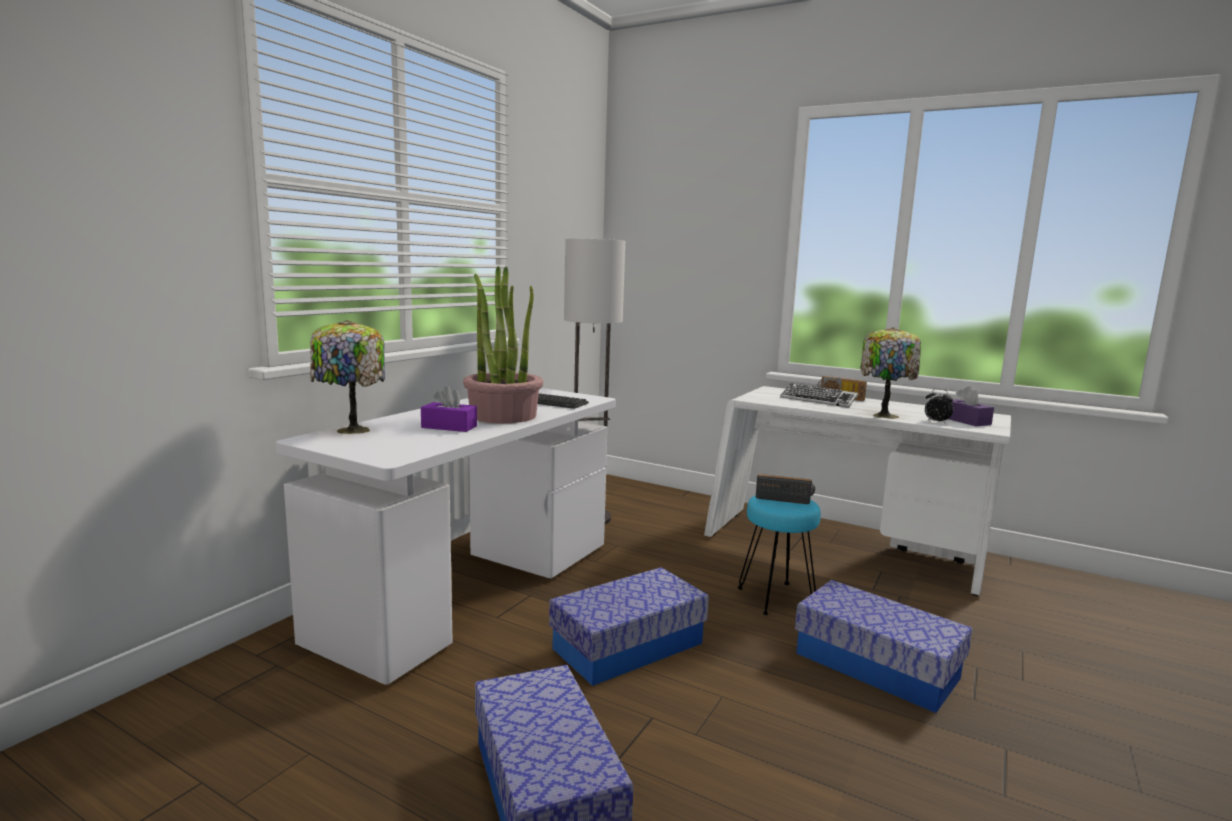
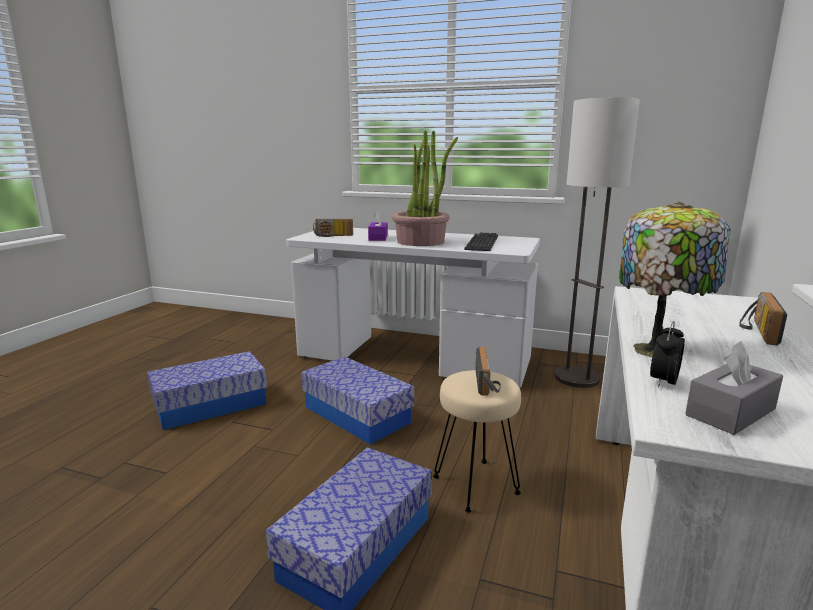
camera: 80 degrees right, 5 degrees up
table lamp [310,320,385,434] -> none
turquoise stool [738,495,821,615] -> beige stool [433,370,521,513]
keyboard [780,383,858,408] -> none
purple tissue box [948,386,994,426] -> grey tissue box [685,341,783,435]
none -> radio [313,219,353,237]

